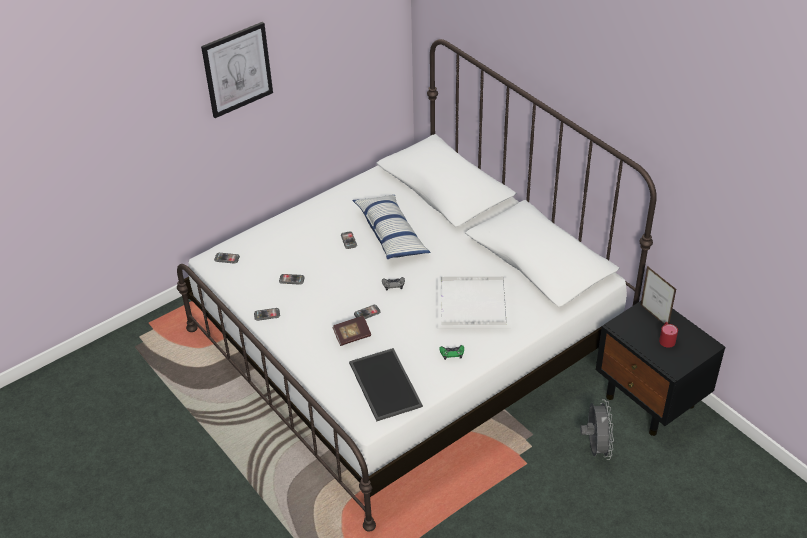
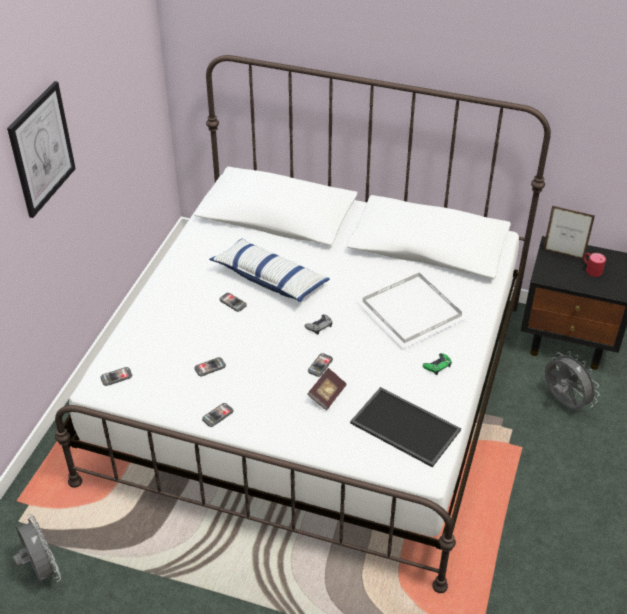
camera: 35 degrees left, 0 degrees up
none -> grey fan [13,514,61,584]

